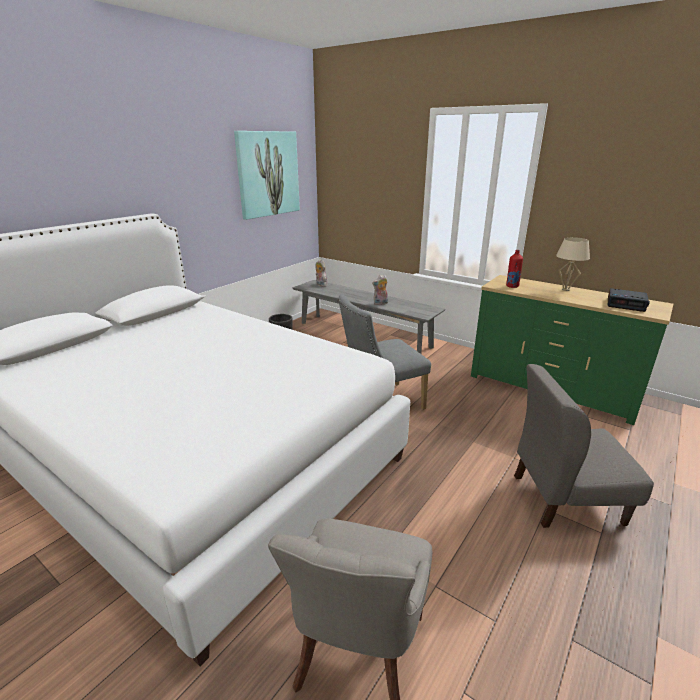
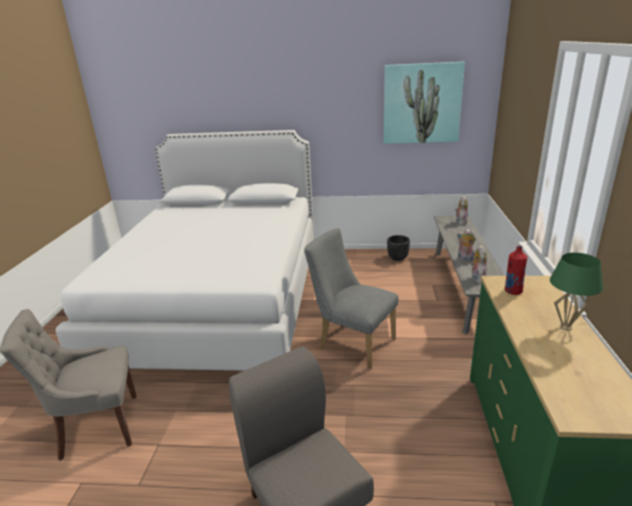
camera: 60 degrees right, 0 degrees up
beige table lamp [556,237,590,291] -> green table lamp [550,253,603,331]
alarm clock [608,288,650,312] -> none
none -> plush toy [470,245,487,283]

